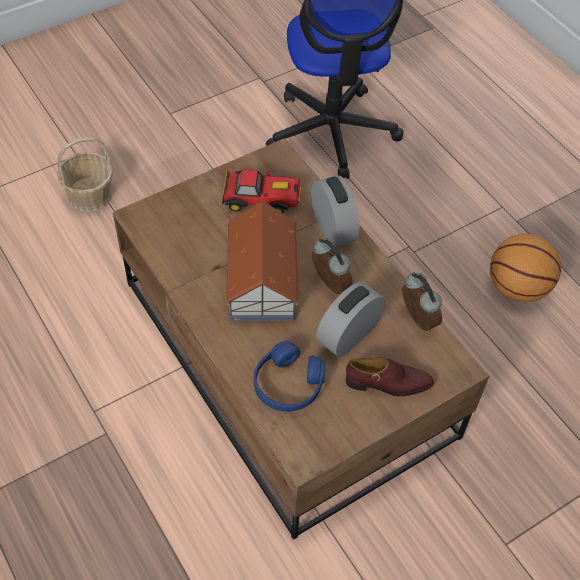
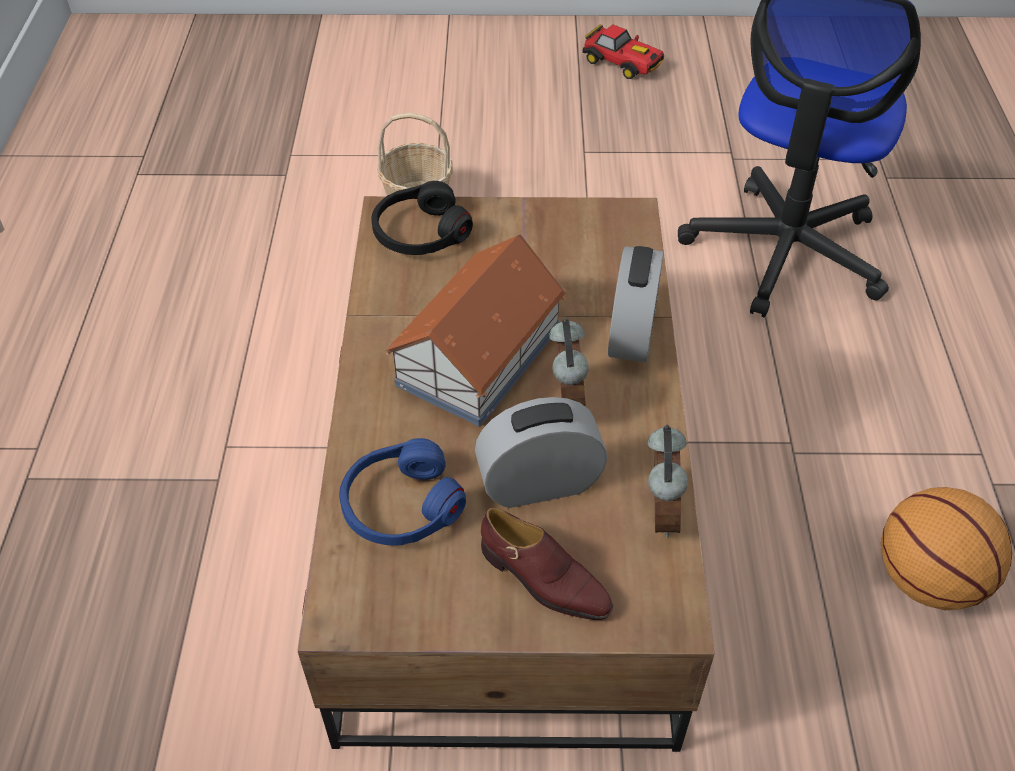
camera: 35 degrees right, 5 degrees down
toy car [222,169,301,213] -> toy car moved to [582,24,664,79]
none -> black headphones [371,181,473,255]

